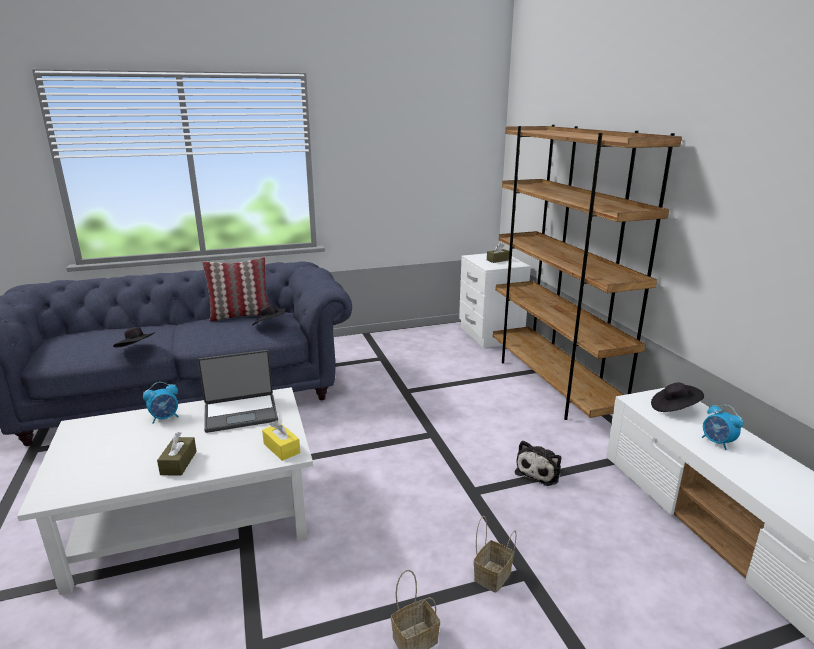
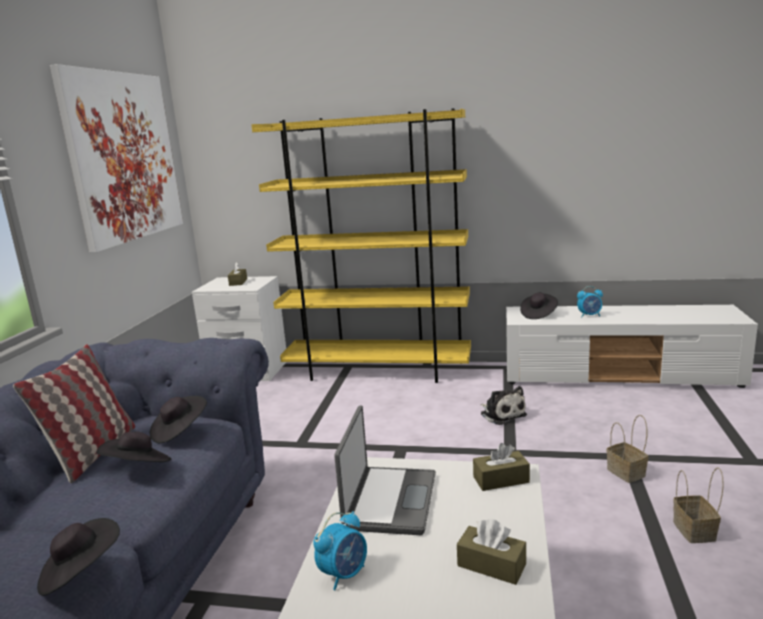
camera: 60 degrees left, 5 degrees down
alarm clock [143,382,179,424] -> alarm clock turned 45 degrees clockwise [313,511,367,590]
yellow tissue box [262,420,300,461] -> brown tissue box [473,443,530,491]
brown bookcase [493,125,682,420] -> yellow bookcase [251,108,471,383]
none -> picture [50,64,183,253]
none -> black hat [96,431,171,462]

